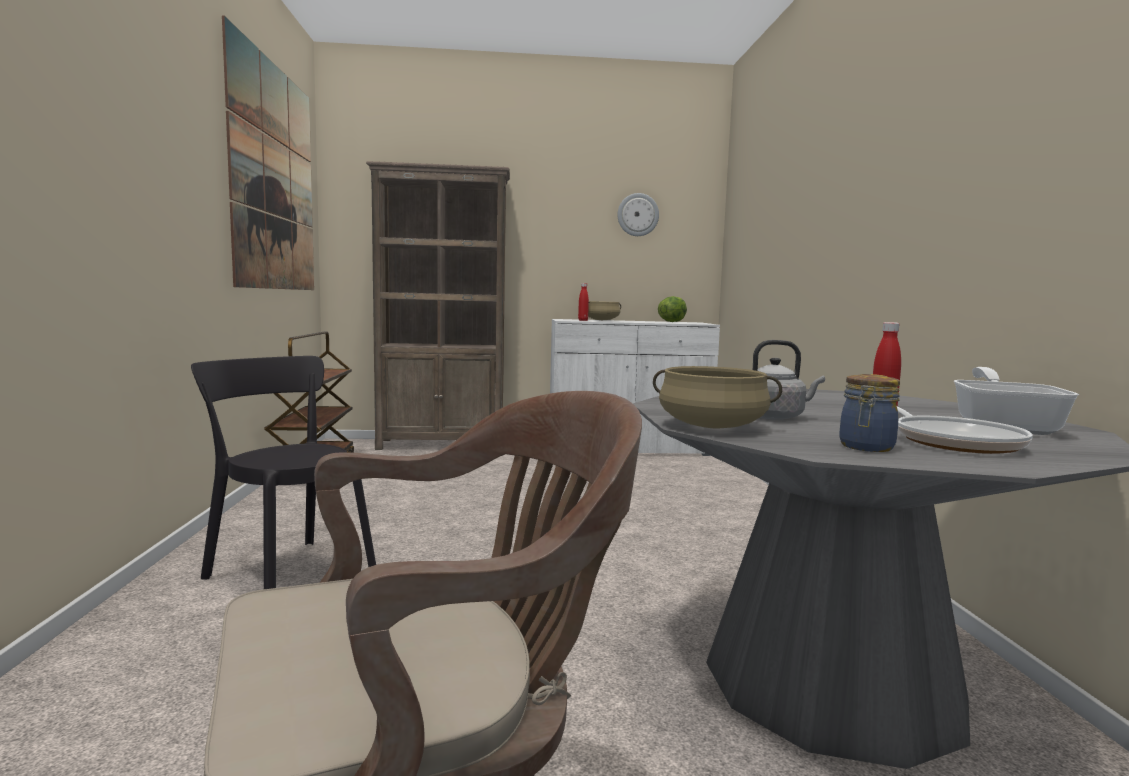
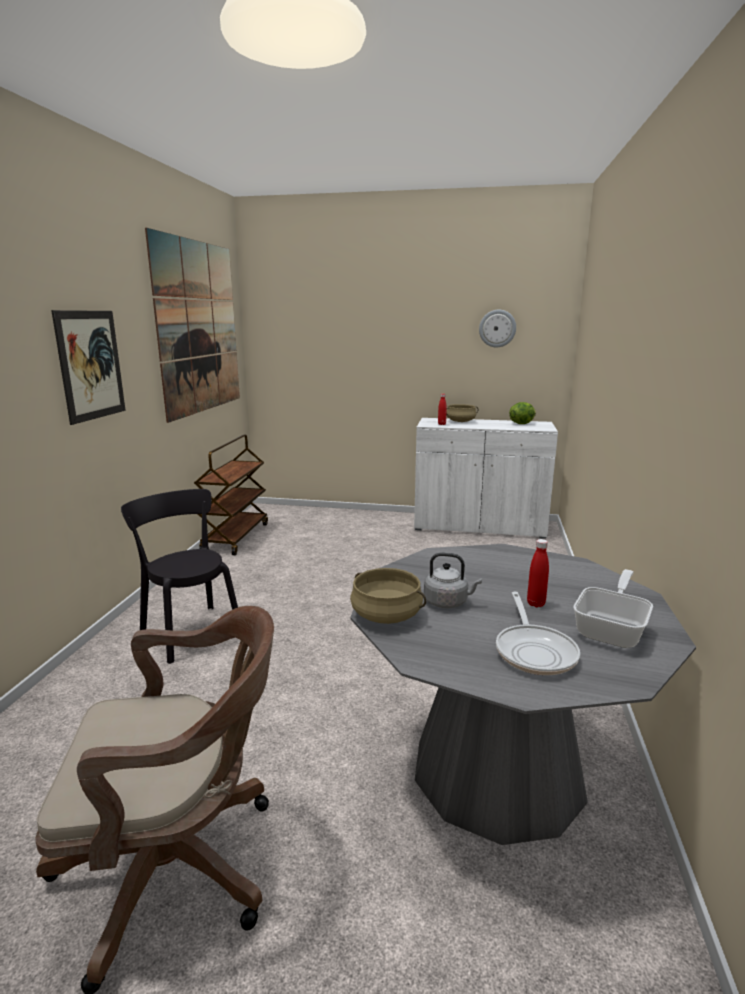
camera: 15 degrees right, 10 degrees up
brown bookcase [366,161,510,450] -> none
jar [839,374,900,452] -> none
none -> picture [51,310,126,425]

